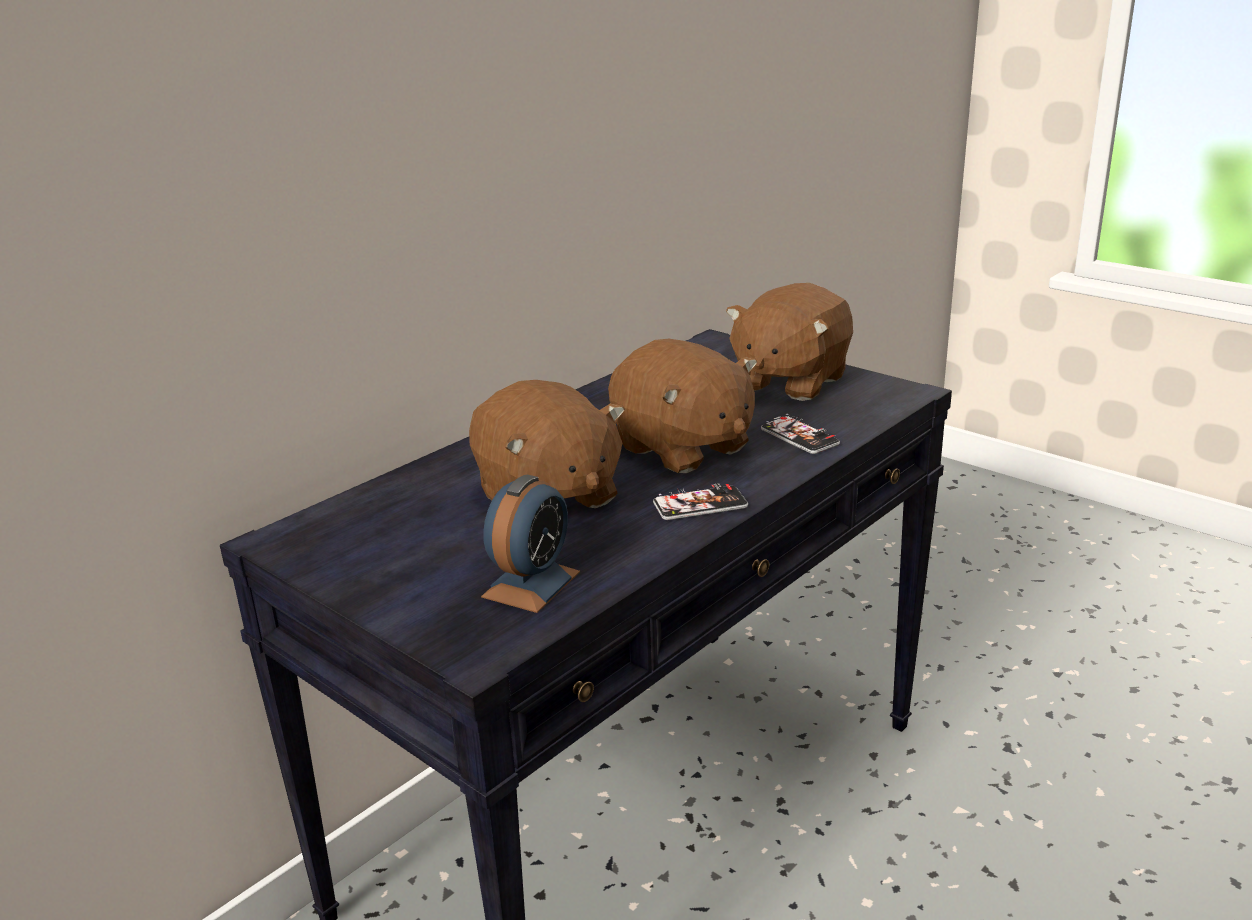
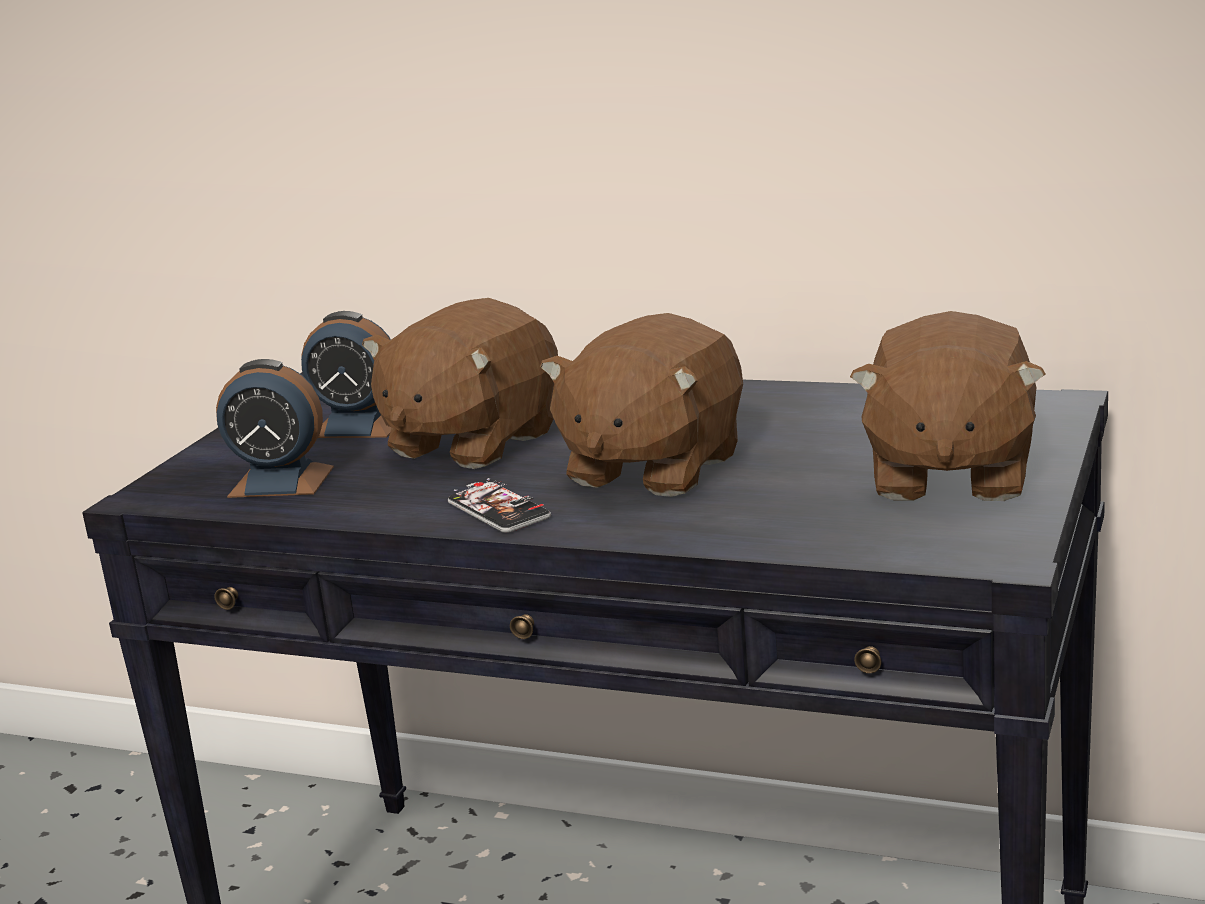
camera: 70 degrees right, 5 degrees down
brown plush toy [726,283,853,401] -> brown plush toy turned 90 degrees counterclockwise [850,311,1046,501]
phone [761,414,840,454] -> none
none -> alarm clock [301,311,391,438]

